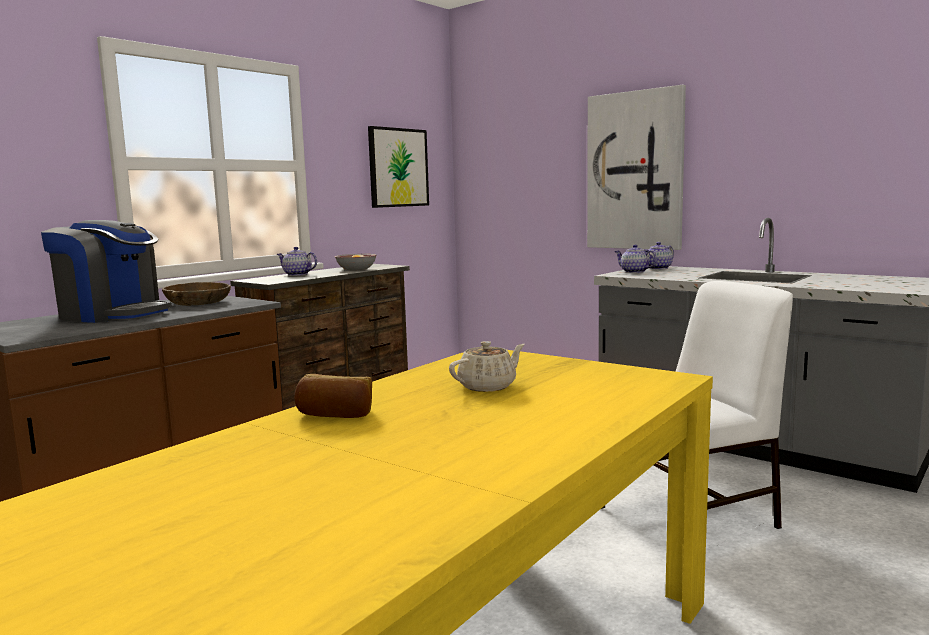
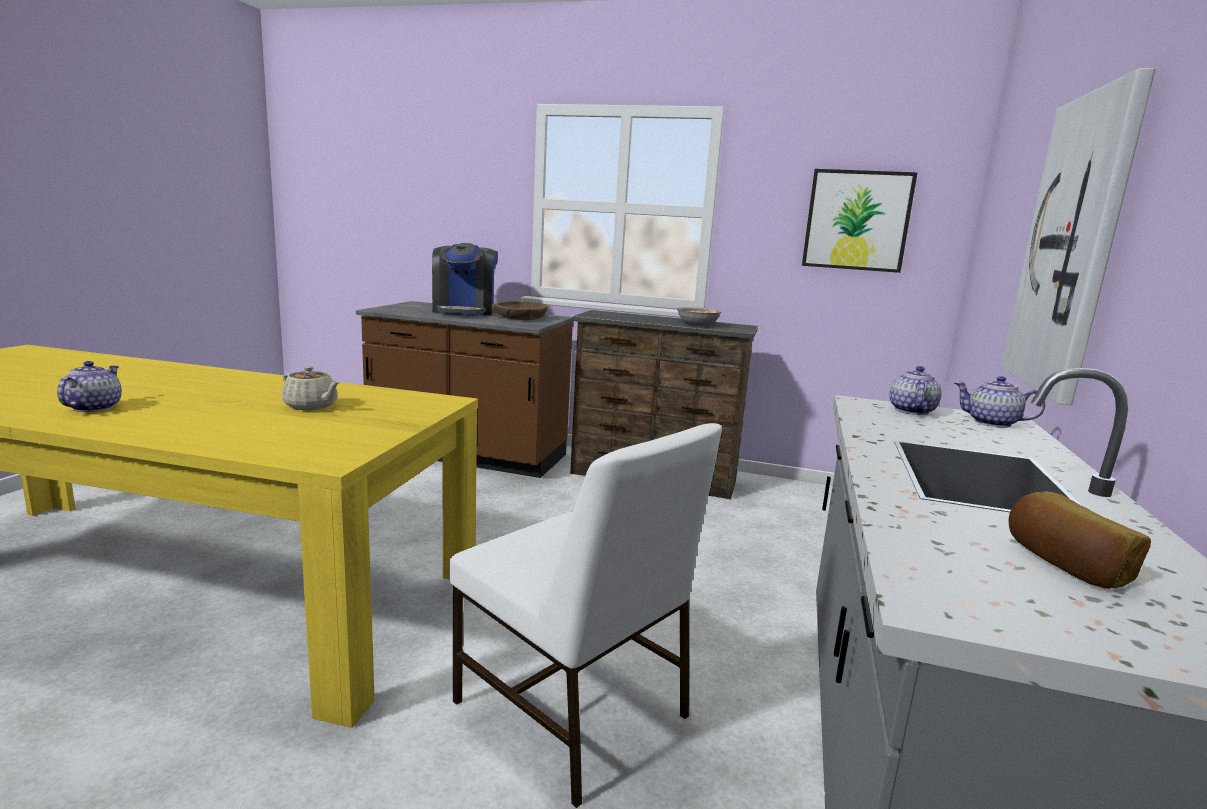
camera: 65 degrees right, 5 degrees up
teapot [277,247,317,276] -> teapot moved to [57,361,122,412]
bread [294,374,372,418] -> bread moved to [1008,491,1151,589]

